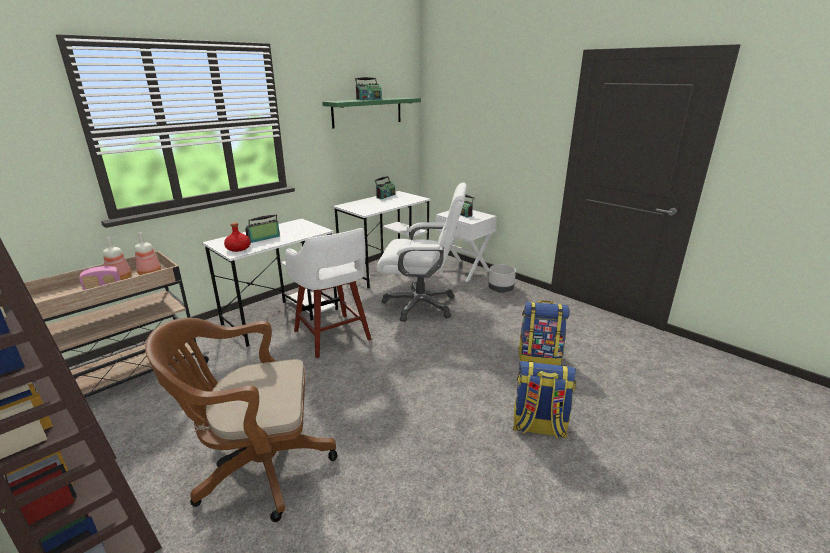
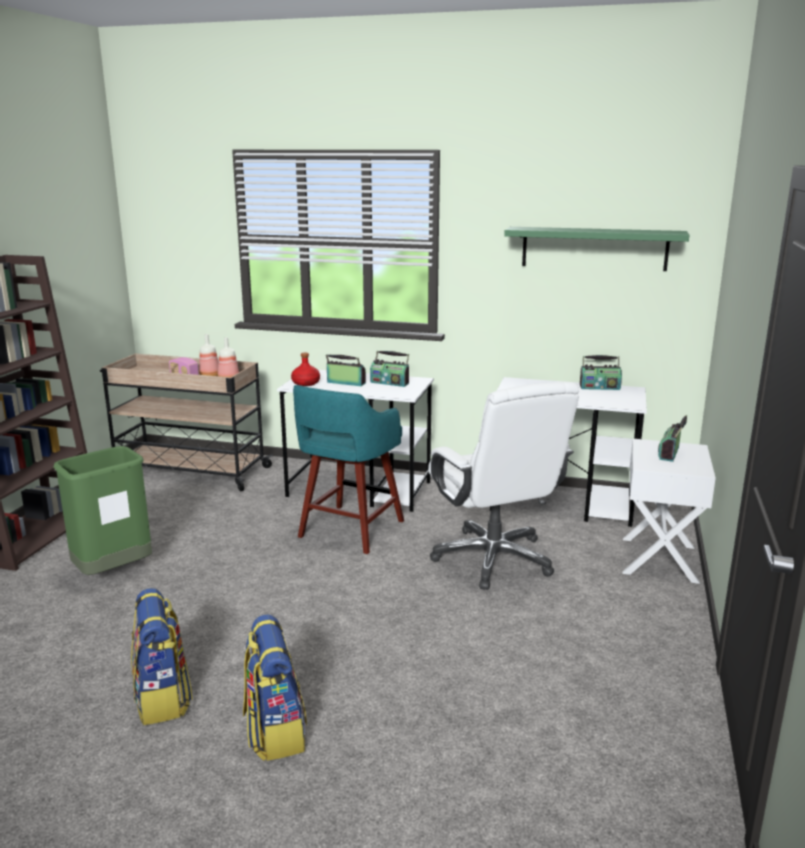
camera: 60 degrees right, 5 degrees down
brown office chair [145,318,338,522] -> green trash can [53,446,152,575]
white stool [285,228,371,358] -> turquoise stool [293,385,404,554]
radio [355,77,382,100] -> radio moved to [370,351,409,387]
grey planter [488,264,516,293] -> none
backpack [518,300,570,365] -> backpack moved to [131,588,193,725]

